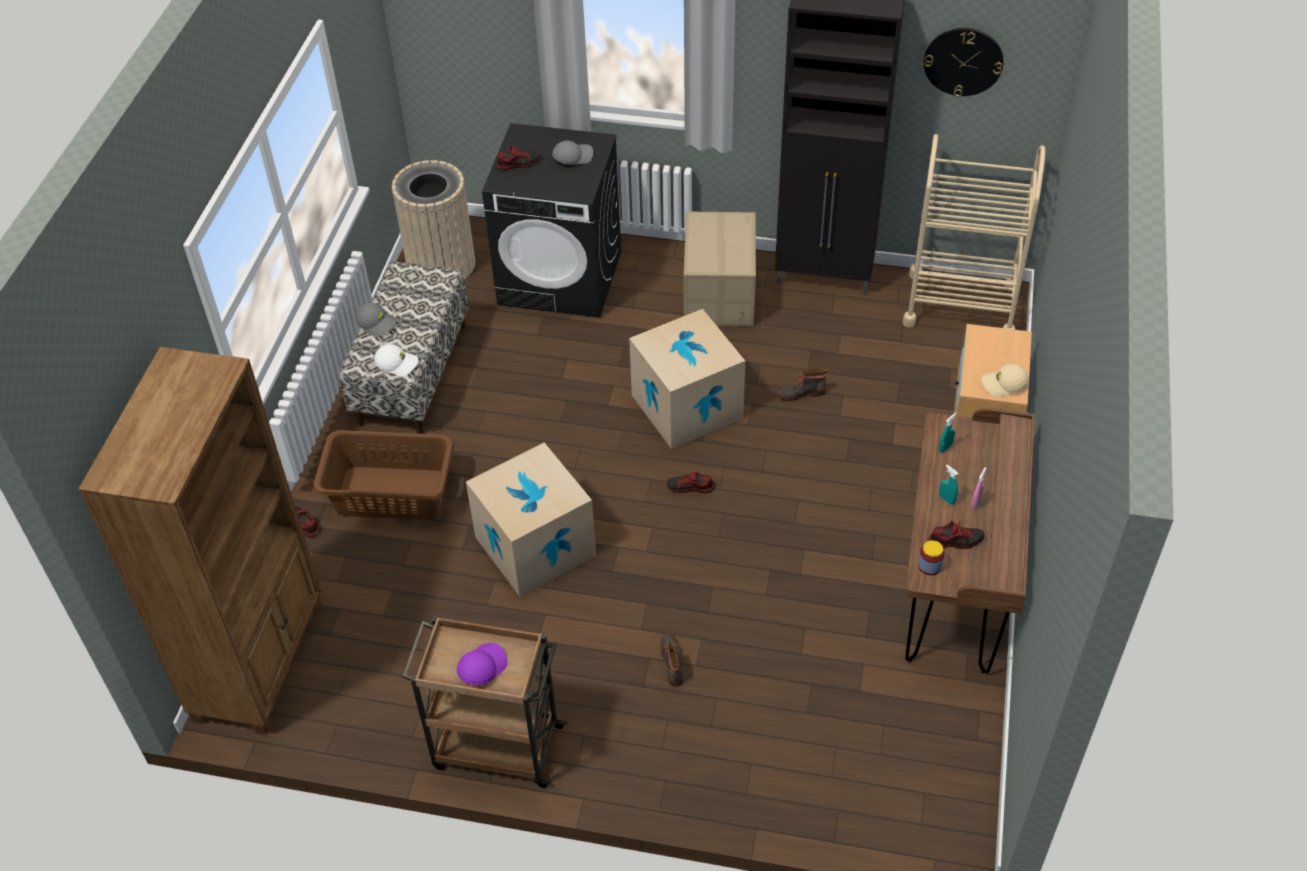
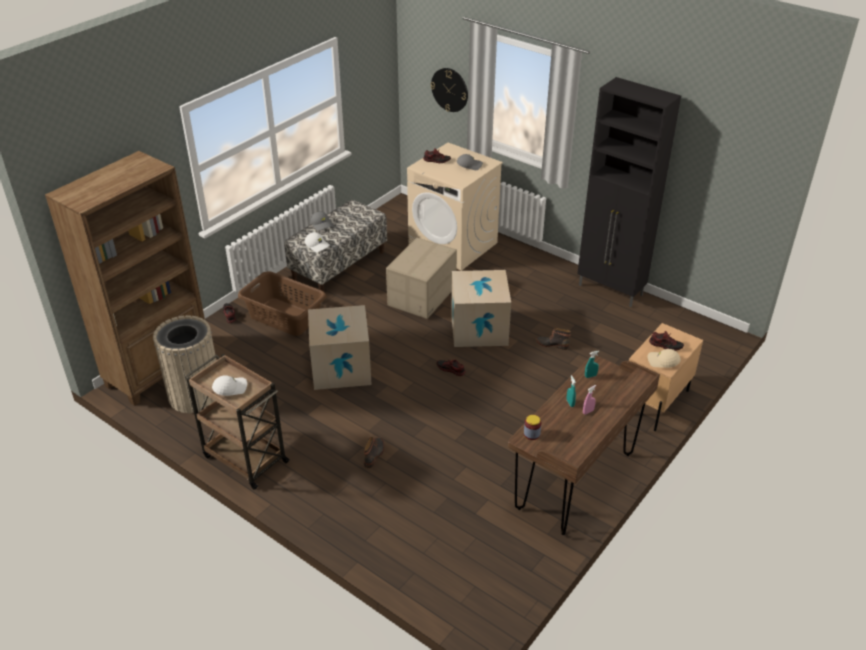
camera: 25 degrees right, 10 degrees down
beige trash can [392,160,476,279] -> beige trash can moved to [153,315,217,413]
purple cap [457,643,508,685] -> white cap [212,375,247,396]
black washing machine [482,123,621,318] -> beige washing machine [407,143,503,271]
cardboard box [684,212,756,327] -> cardboard box moved to [386,238,457,319]
beige cart [903,134,1045,330] -> none
wall clock [924,28,1004,97] -> wall clock moved to [431,68,468,112]
shoe [929,521,985,549] -> shoe moved to [649,331,684,351]

